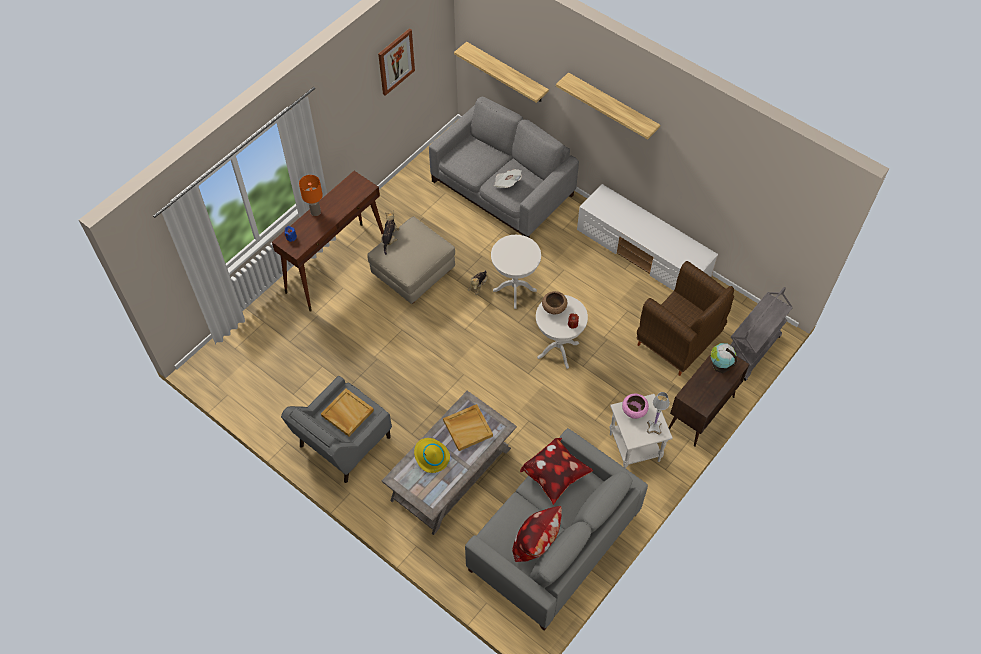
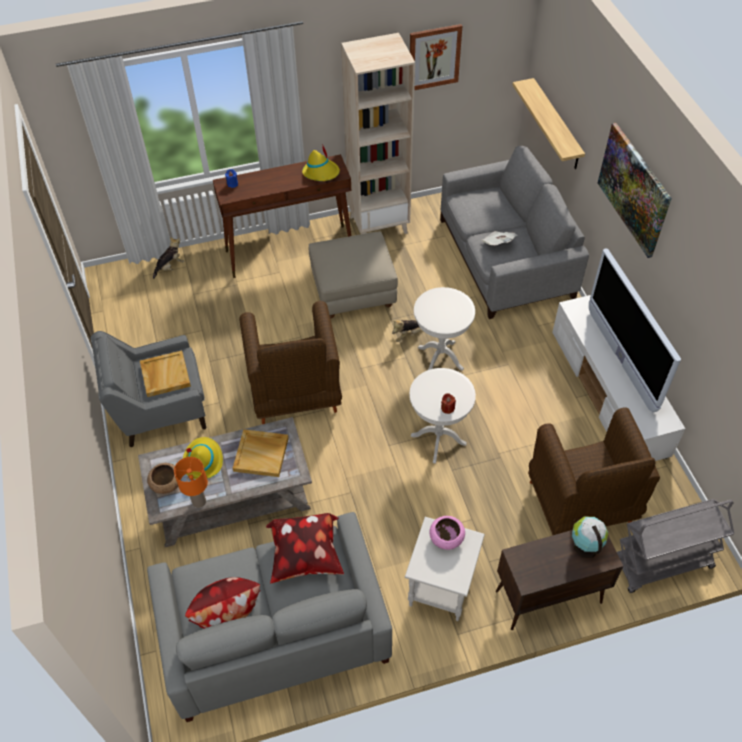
camera: 35 degrees right, 5 degrees down
orange table lamp [299,175,323,216] -> orange table lamp moved to [174,457,208,508]
plush toy [381,211,400,255] -> plush toy moved to [153,237,184,279]
brown bowl [542,291,567,314] -> brown bowl moved to [147,463,181,494]
shelf [556,72,660,139] -> picture [598,123,672,258]
white table lamp [647,392,670,435] -> none
none -> brown armchair [239,301,342,424]
none -> yellow hat [302,144,340,181]
none -> beige bookcase [341,33,415,234]
none -> television [589,249,681,412]

